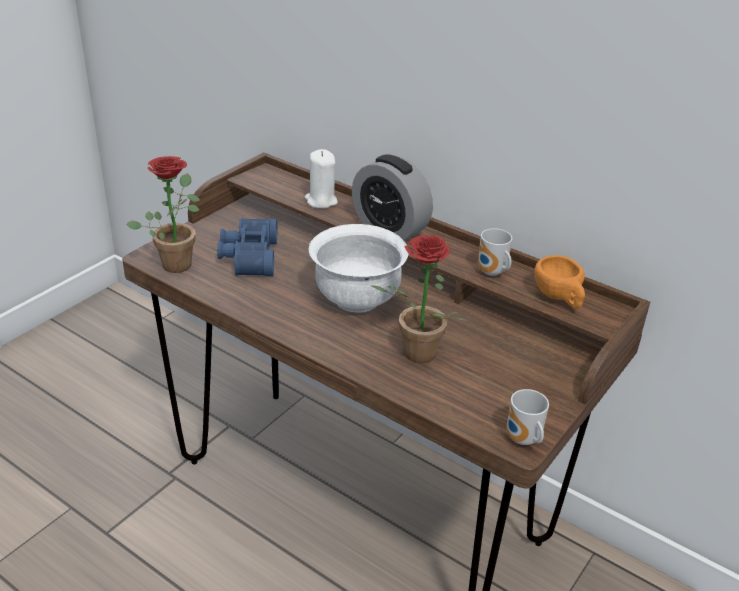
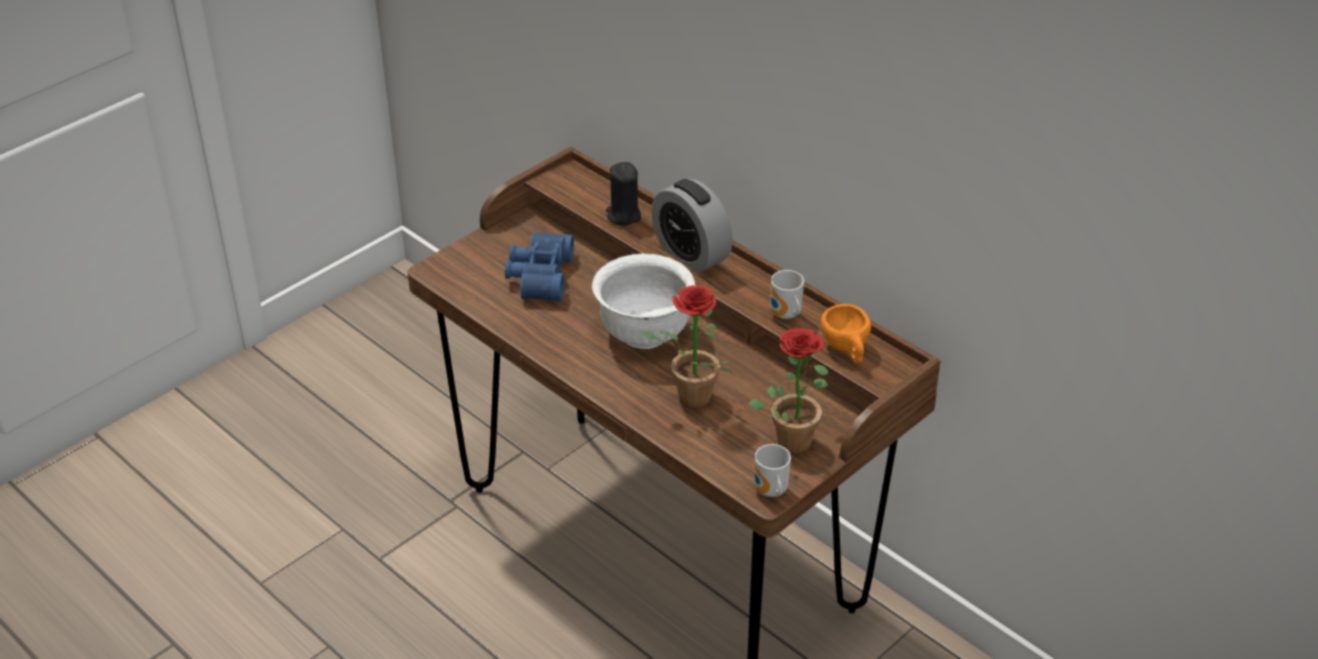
camera: 10 degrees right, 5 degrees up
potted plant [126,156,200,273] -> potted plant moved to [748,328,829,454]
white candle [305,149,338,208] -> black candle [606,162,641,226]

